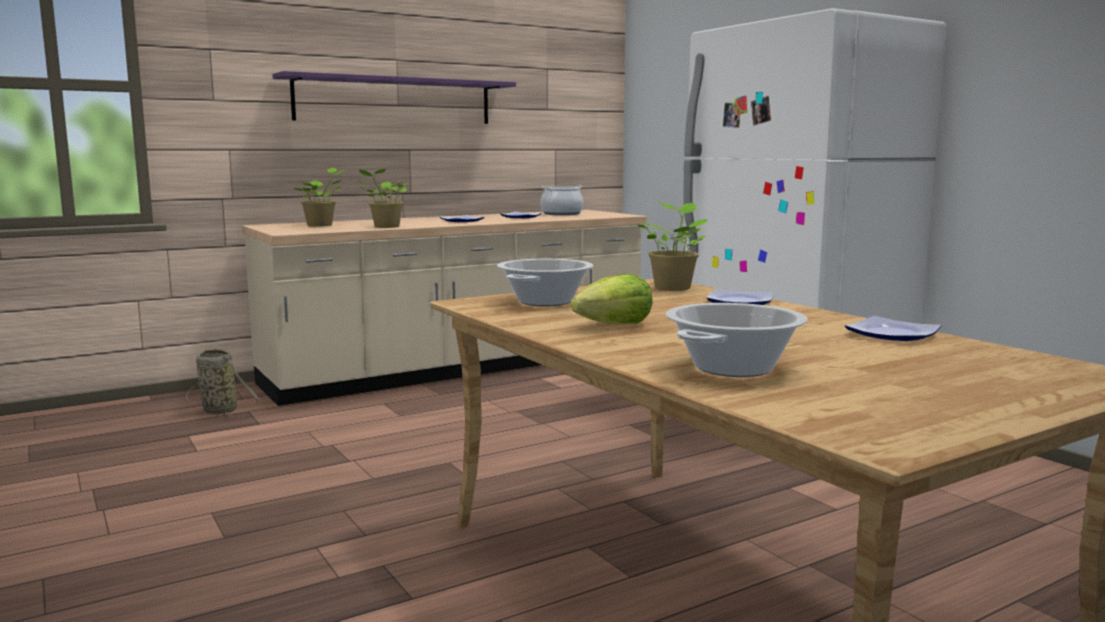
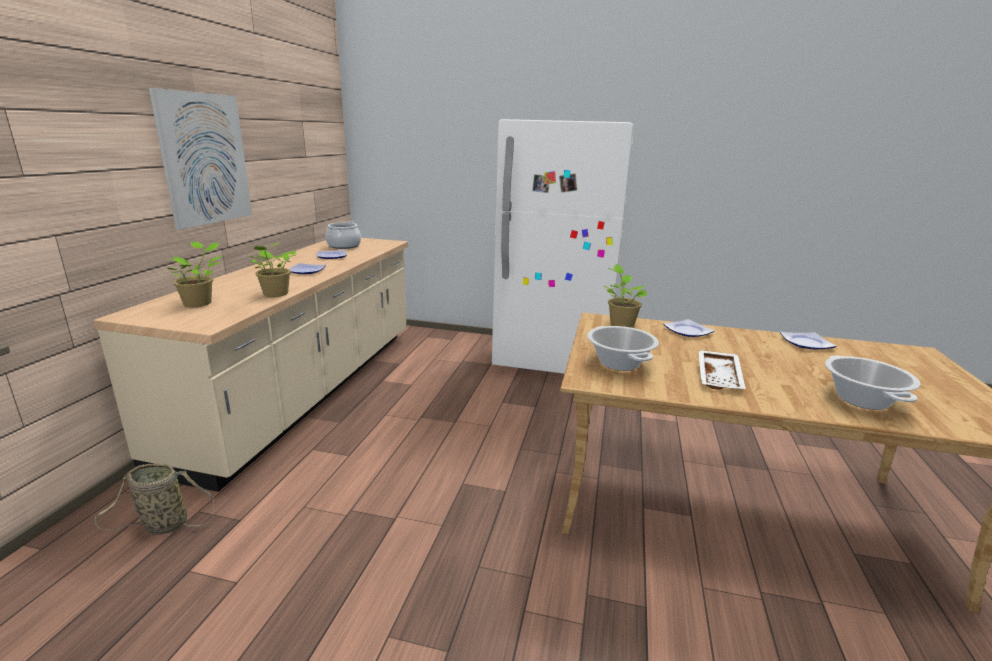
camera: 45 degrees left, 10 degrees up
purple shelf [273,71,516,124] -> picture [149,88,252,230]
lettuce [571,274,653,324] -> white tray [699,350,746,390]

